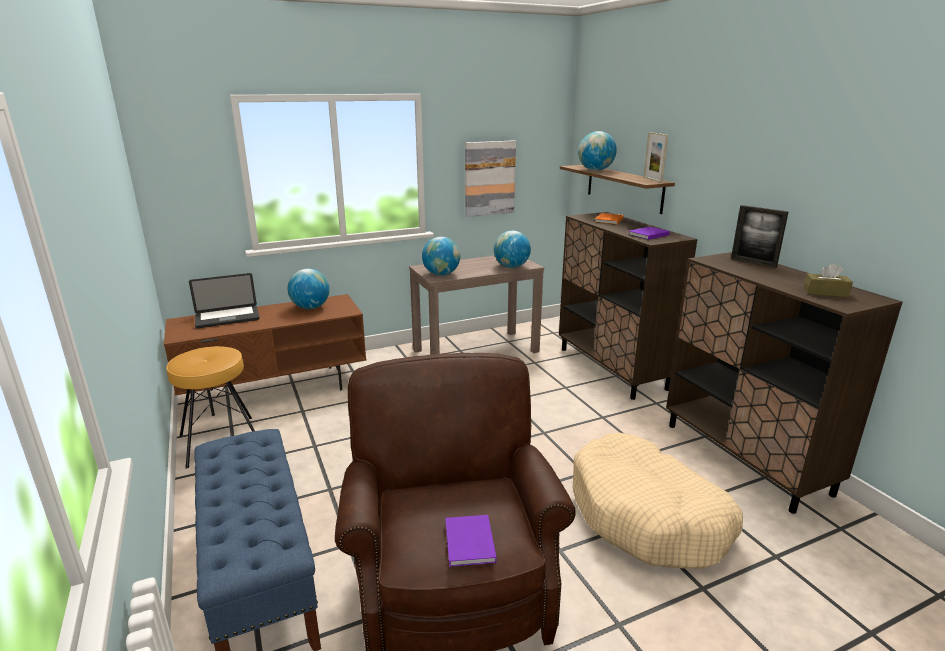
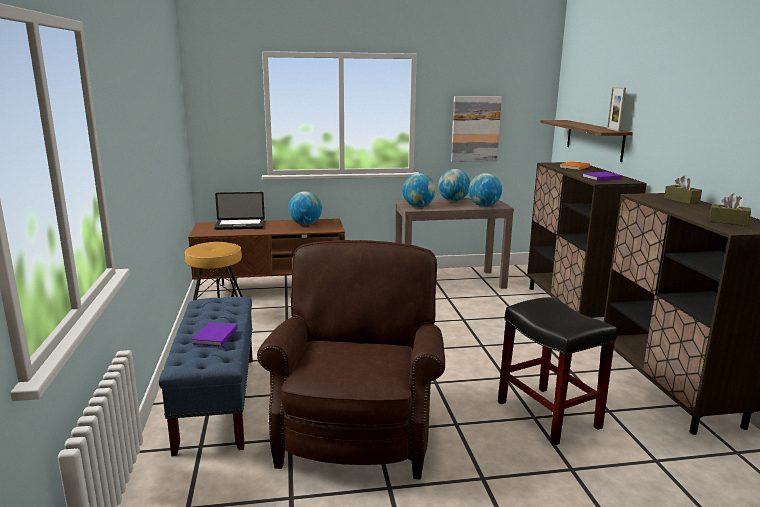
camera: 15 degrees right, 5 degrees down
purple book [445,515,497,567] -> purple book moved to [192,322,237,346]
beige dog bed [572,433,743,569] -> black stool [498,297,617,446]
globe [578,131,617,171] -> globe moved to [438,169,470,201]
picture frame [731,205,789,268] -> brown tissue box [664,176,702,204]

